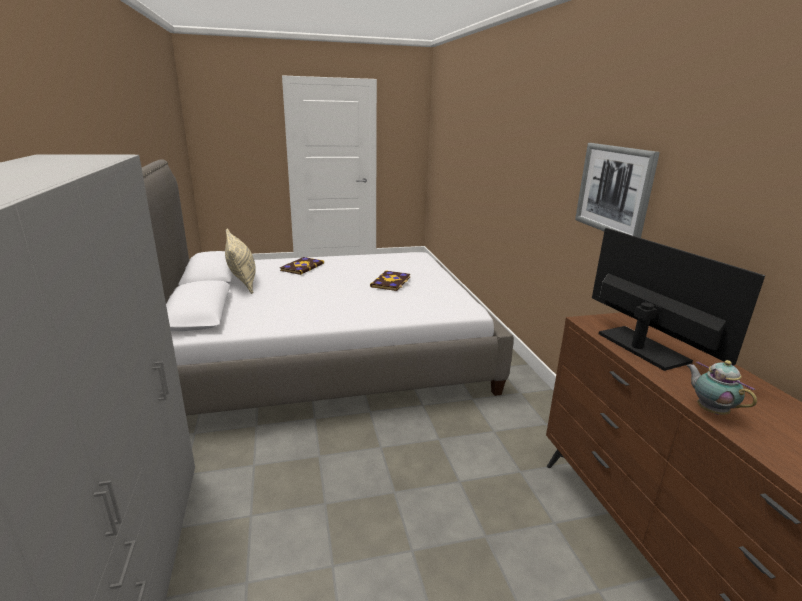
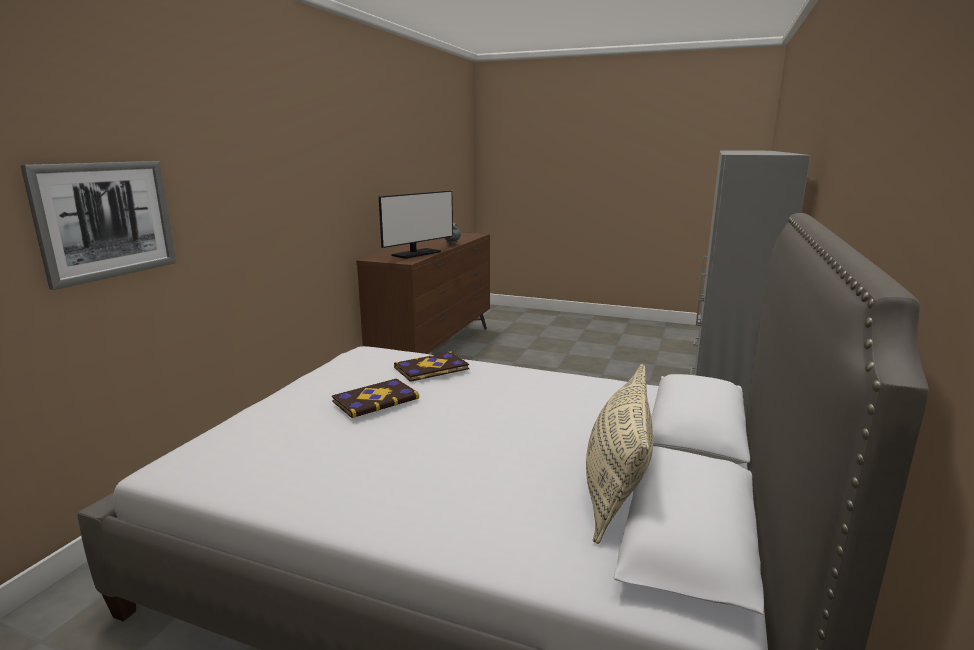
camera: 145 degrees left, 5 degrees down
book [280,257,324,275] -> book moved to [394,351,469,382]
picture [575,143,660,238] -> picture moved to [20,161,176,290]
monitor [592,228,765,371] -> monitor turned 150 degrees counterclockwise [379,191,453,259]

